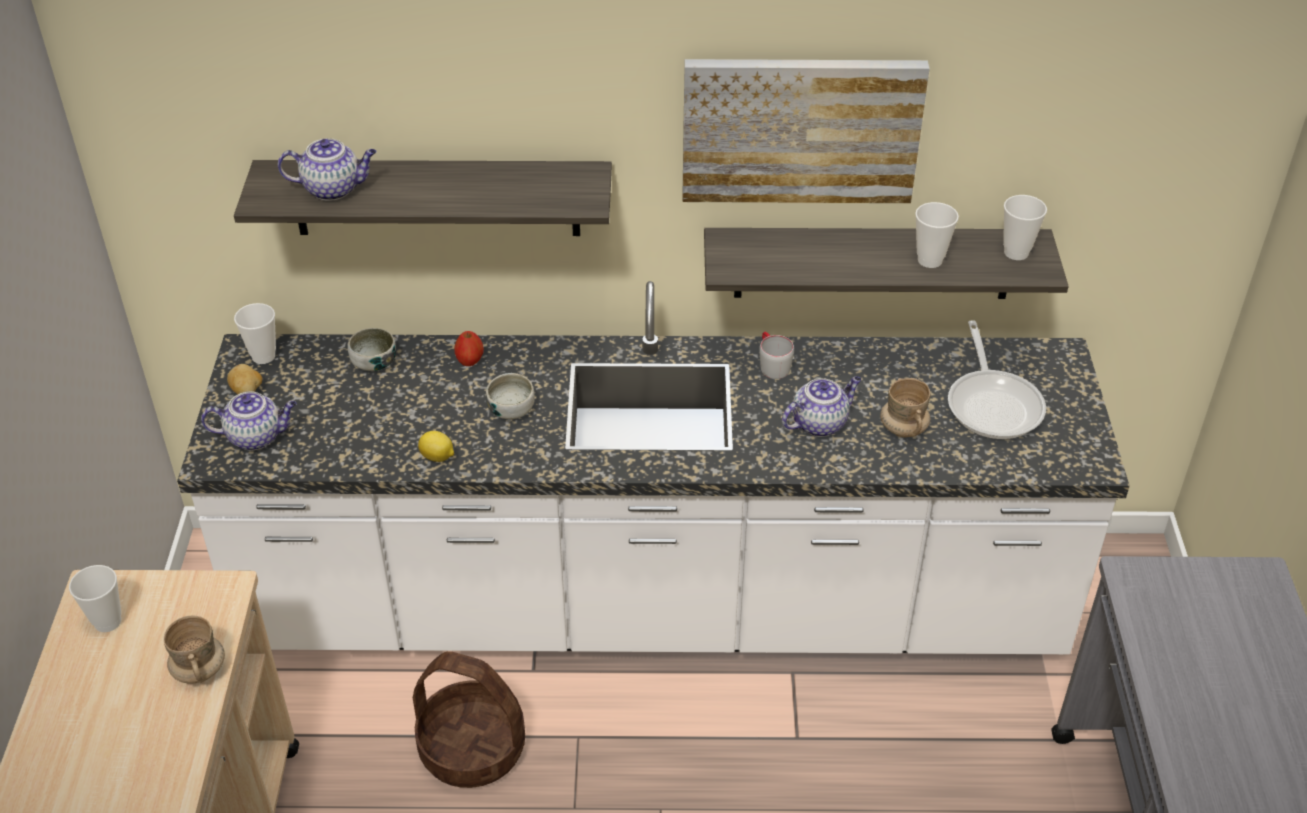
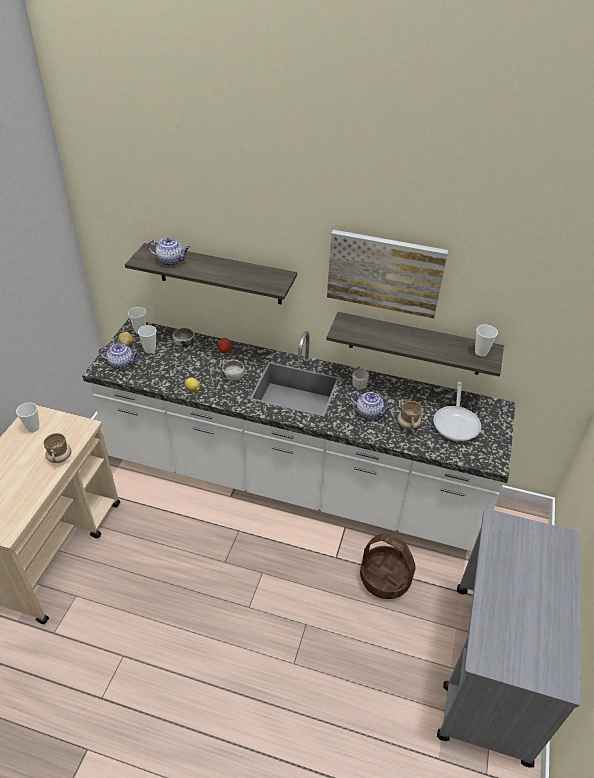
camera: 15 degrees right, 0 degrees up
basket [413,651,525,788] -> basket moved to [360,533,416,599]
teapot [782,376,861,437] -> teapot turned 45 degrees clockwise [350,391,392,420]
cup [915,202,959,268] -> cup moved to [138,325,157,353]

